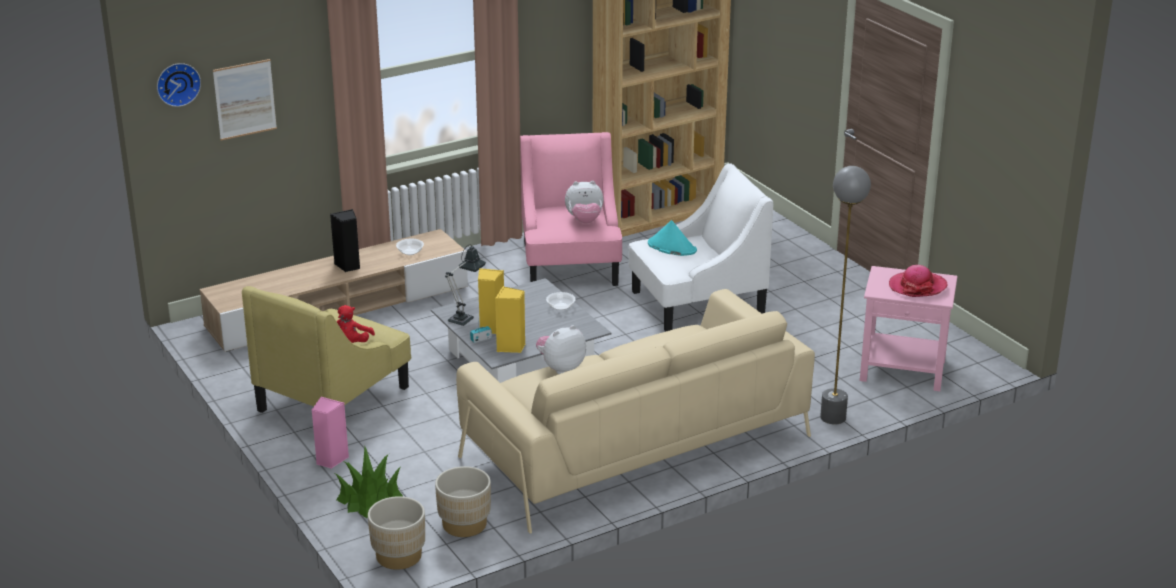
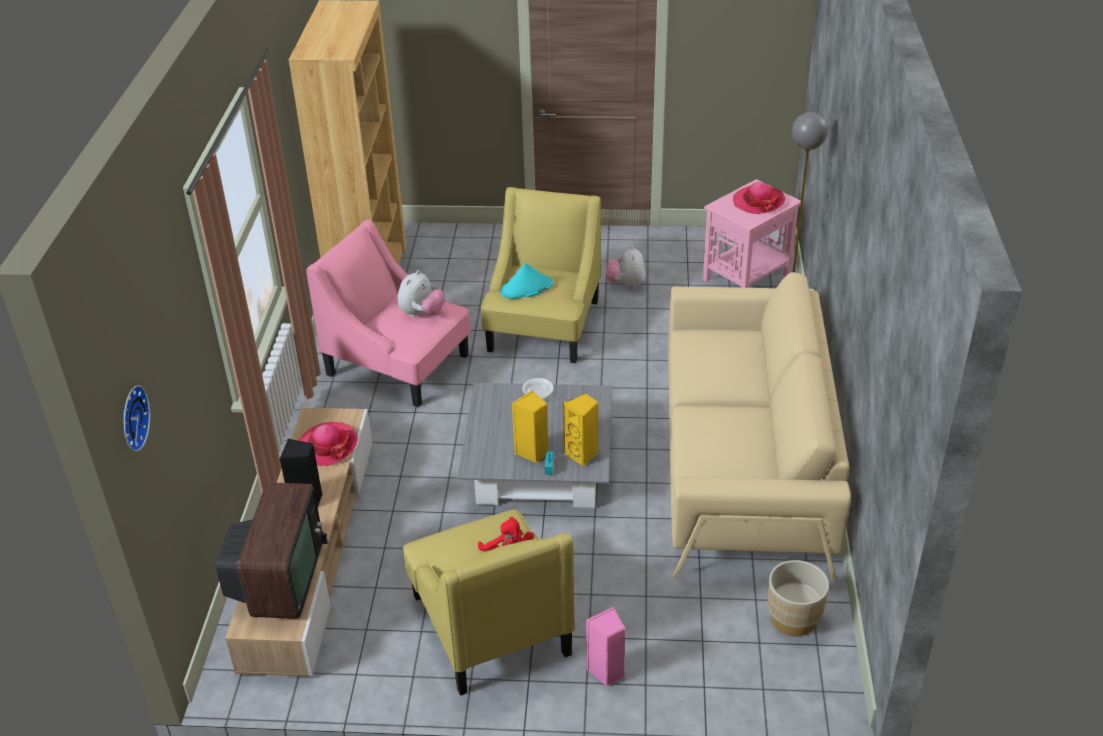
camera: 55 degrees left, 10 degrees up
picture [213,59,277,140] -> none
potted plant [335,447,403,518] -> none
beige planter [368,496,425,570] -> none
bowl [396,239,424,255] -> hat [298,422,358,466]
table lamp [445,244,486,326] -> none
plush toy [536,325,586,374] -> plush toy moved to [606,246,646,289]
white armchair [629,163,773,332] -> yellow armchair [481,187,601,363]
none -> television [216,482,329,619]

